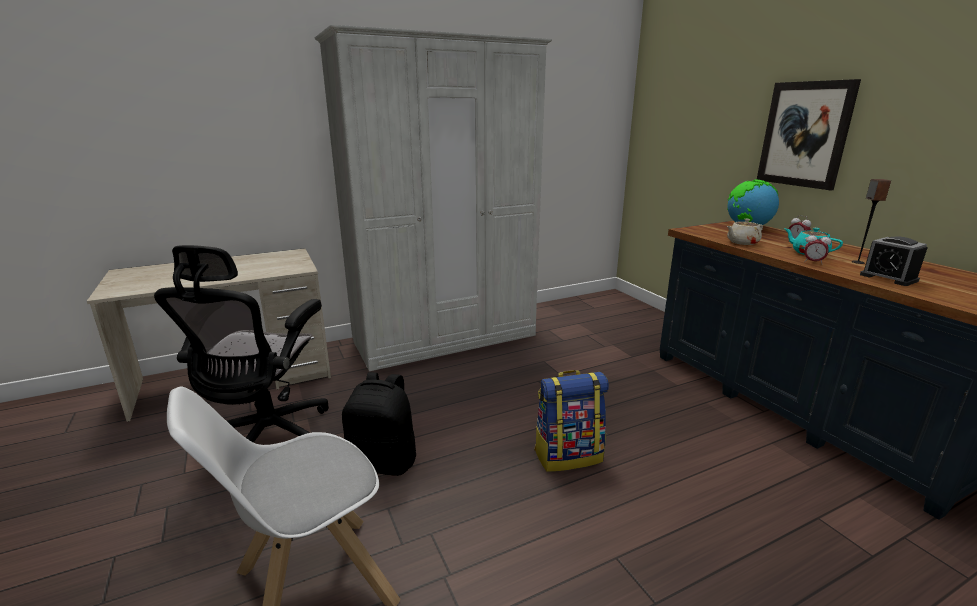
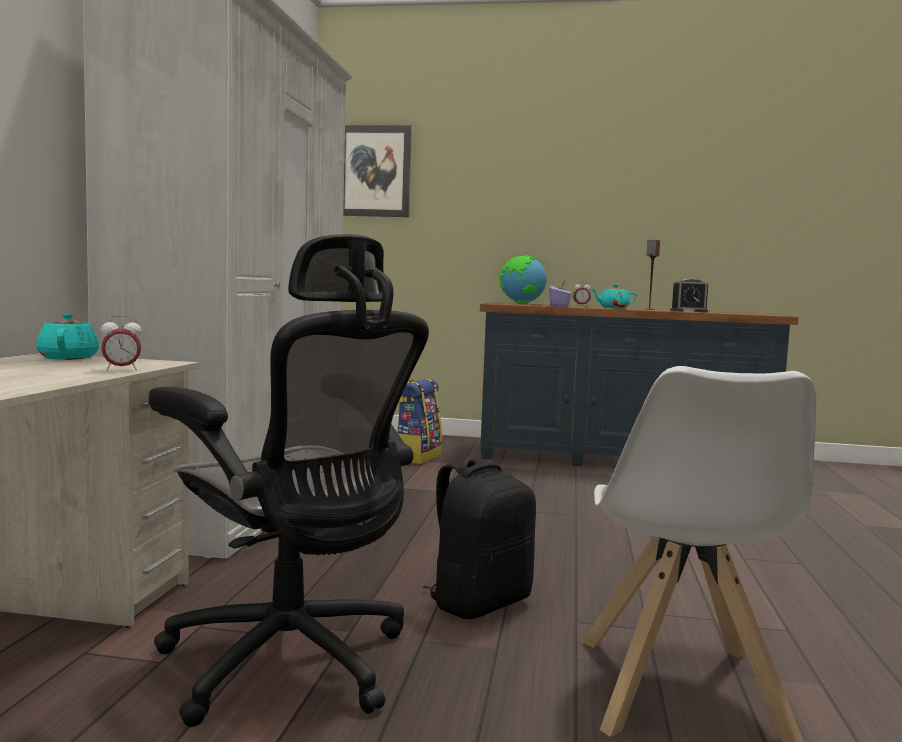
camera: 55 degrees left, 15 degrees down
backpack [534,370,609,472] -> backpack moved to [397,378,442,464]
beige teapot [727,219,763,245] -> purple tissue box [549,281,572,307]
picture [757,79,861,190] -> picture moved to [343,125,412,217]
alarm clock [804,232,831,263] -> alarm clock moved to [100,316,142,371]
none -> turquoise teapot [36,314,99,360]

